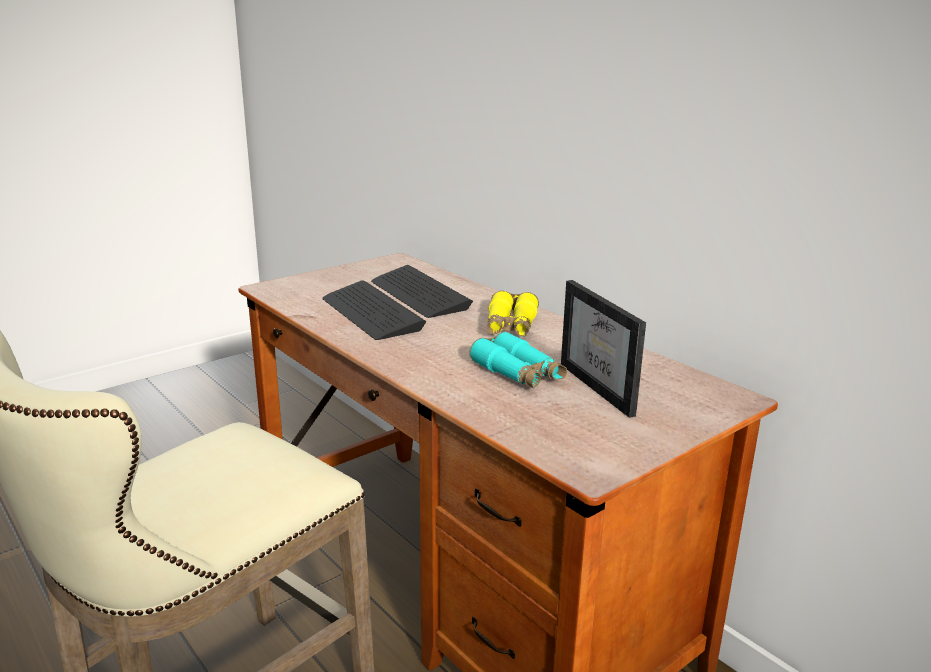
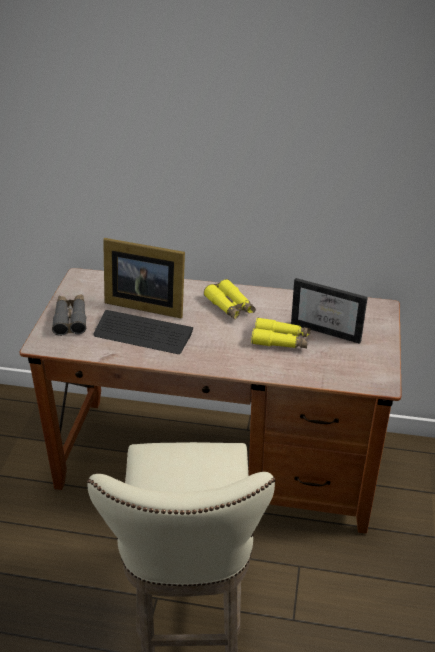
camera: 40 degrees left, 15 degrees up
keyboard [371,265,473,318] -> picture frame [103,238,185,319]
turquoise binoculars [470,331,567,388] -> yellow binoculars [251,318,311,348]
none -> grey binoculars [52,294,86,336]

